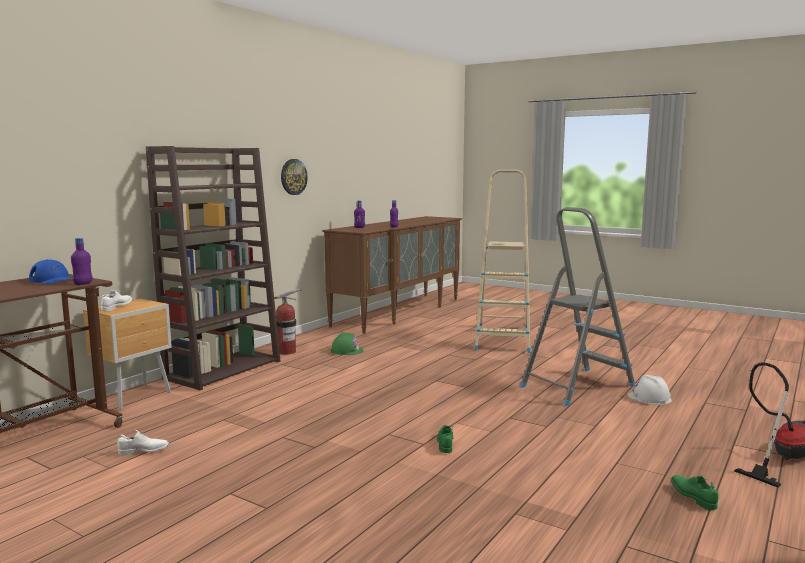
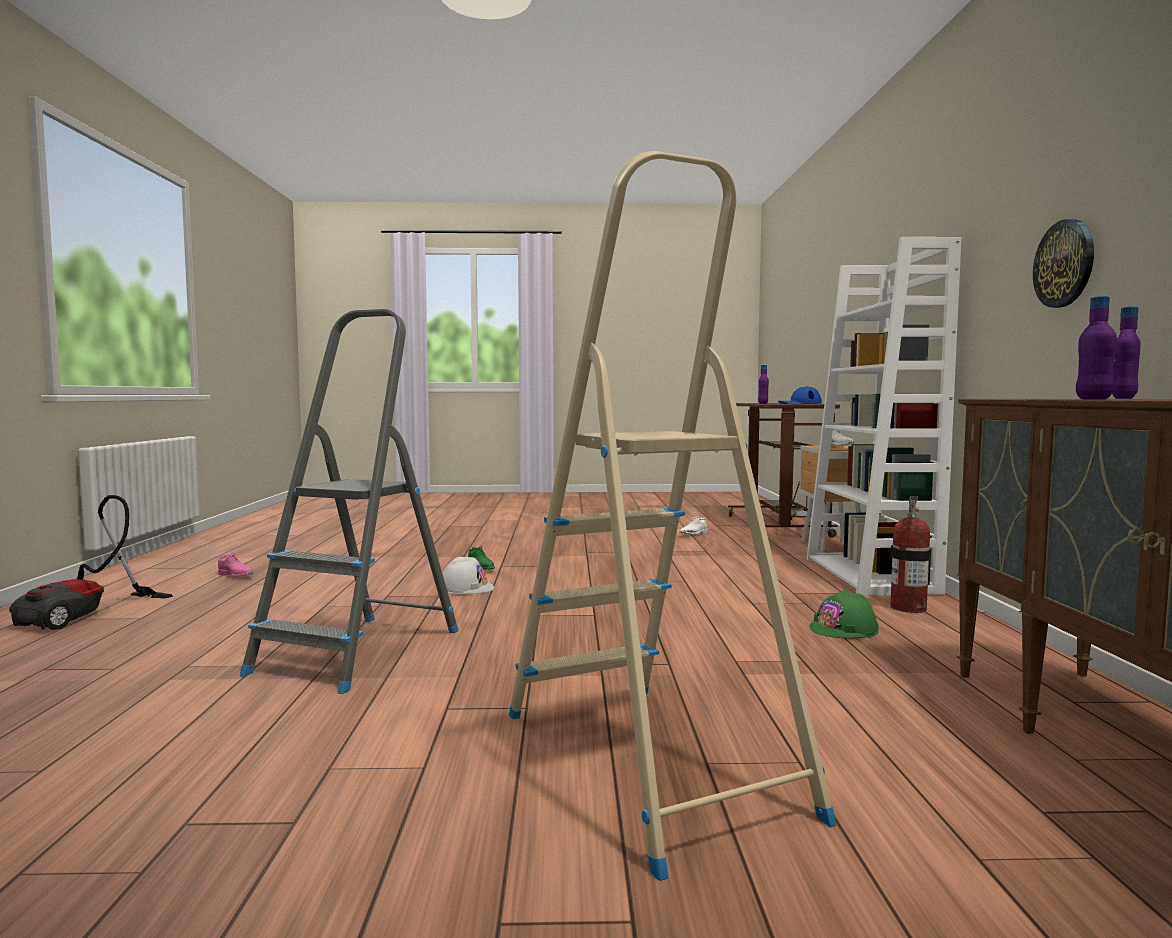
camera: 145 degrees right, 5 degrees down
brown bookcase [146,146,281,390] -> white bookcase [806,237,962,595]
white hard hat [628,375,672,405] -> white hard hat moved to [442,557,494,594]
green shoe [671,475,719,510] -> pink shoe [218,552,253,577]

